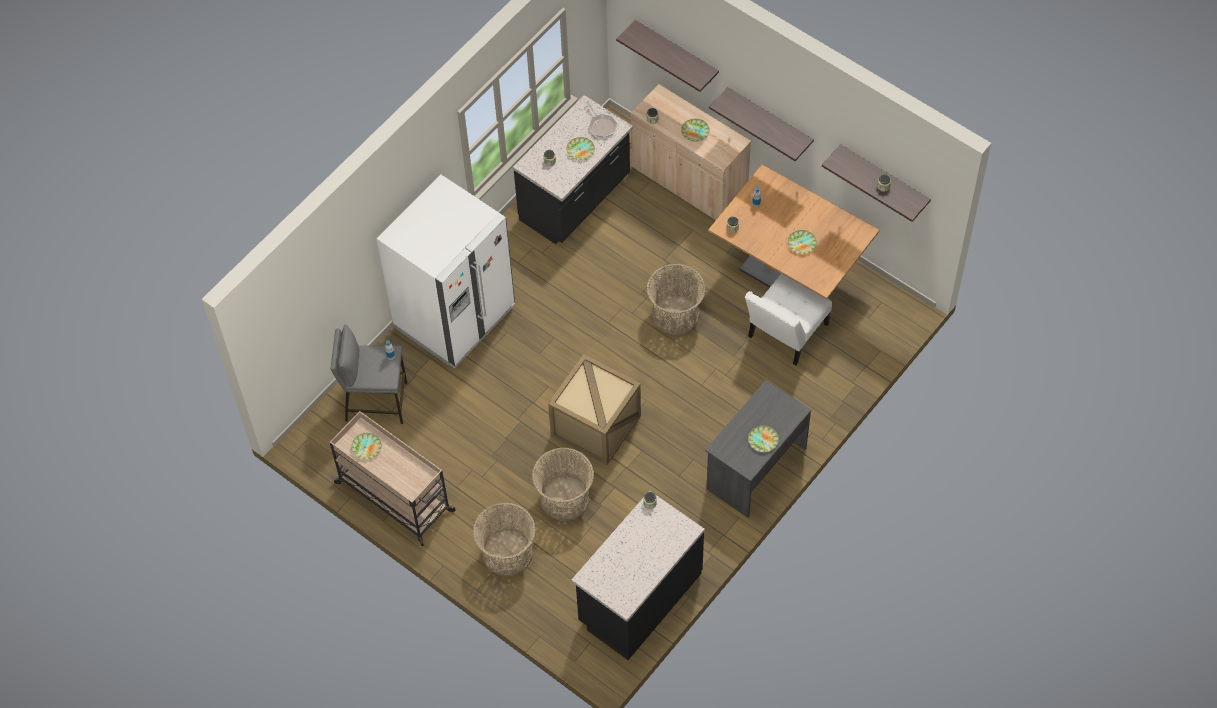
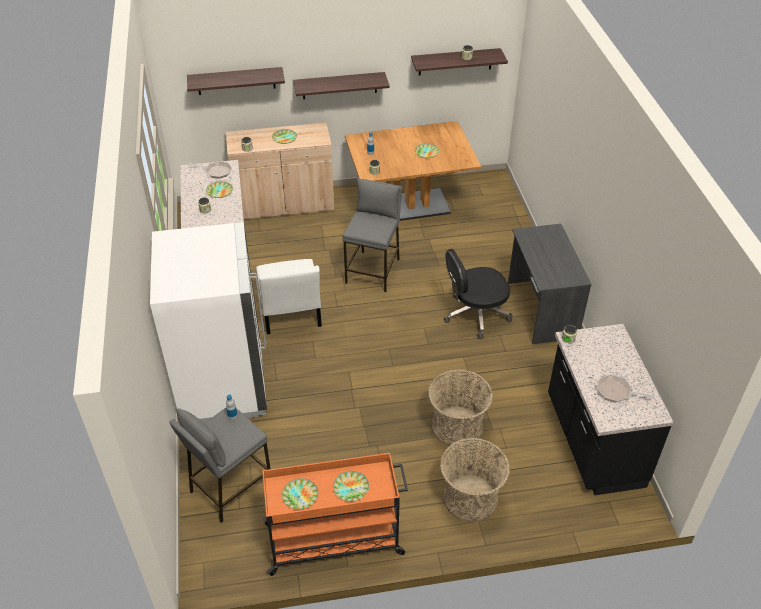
camera: 50 degrees left, 15 degrees down
beige cart [330,411,455,546] -> orange cart [262,453,408,576]
crate [548,354,641,465] -> none
basket [646,264,705,335] -> grey stool [343,178,402,292]
white chair [745,274,832,365] -> white chair moved to [256,259,322,334]
plate [748,425,779,452] -> plate moved to [333,471,369,502]
none -> black office chair [444,249,513,339]
none -> frying pan [597,375,655,402]

